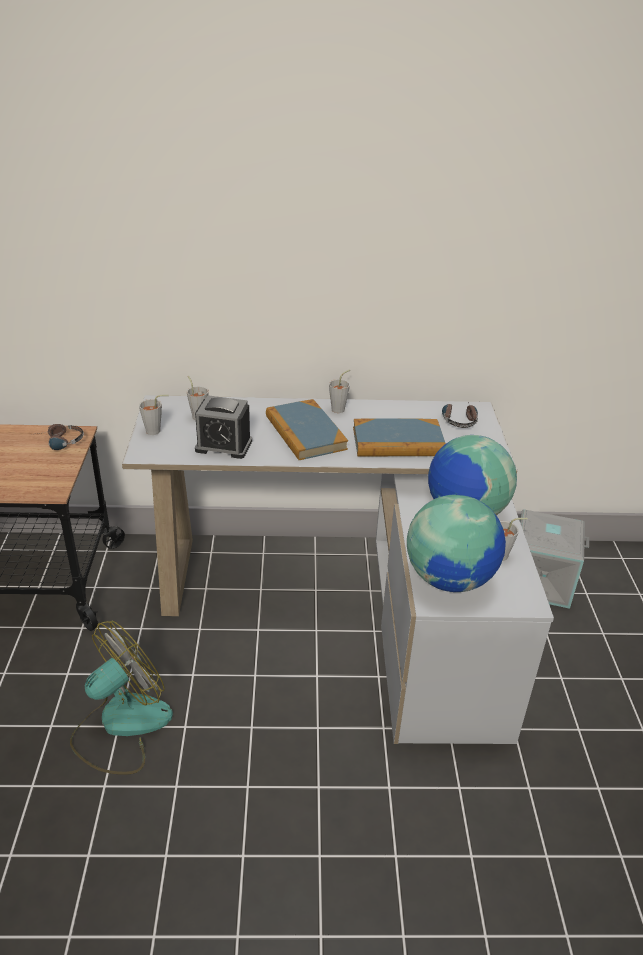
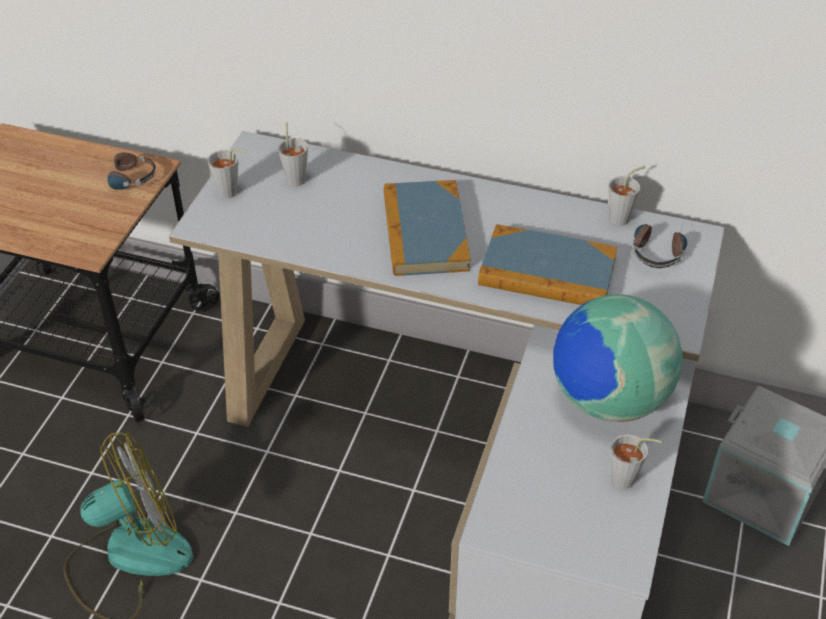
camera: 20 degrees right, 10 degrees up
alarm clock [195,395,252,459] -> none
grey cup [329,370,350,413] -> grey cup moved to [609,166,646,226]
globe [407,494,506,592] -> none

